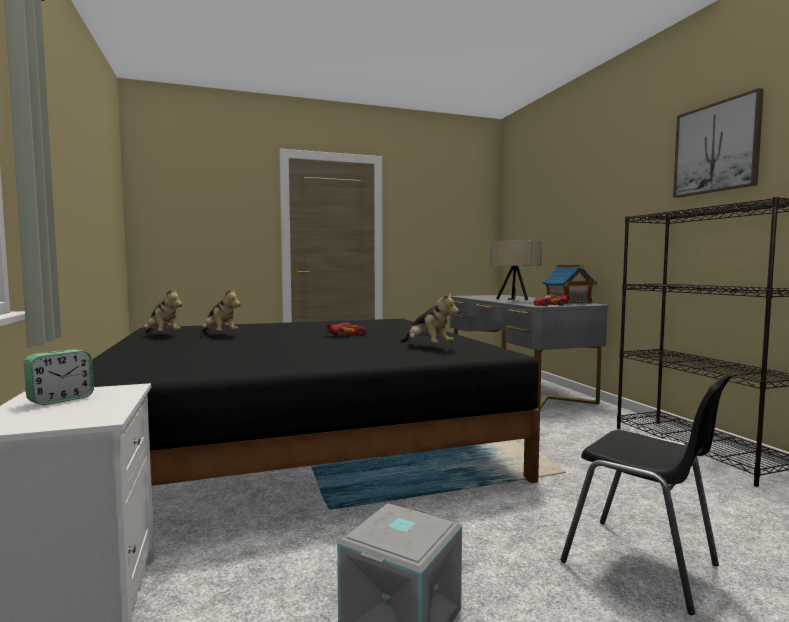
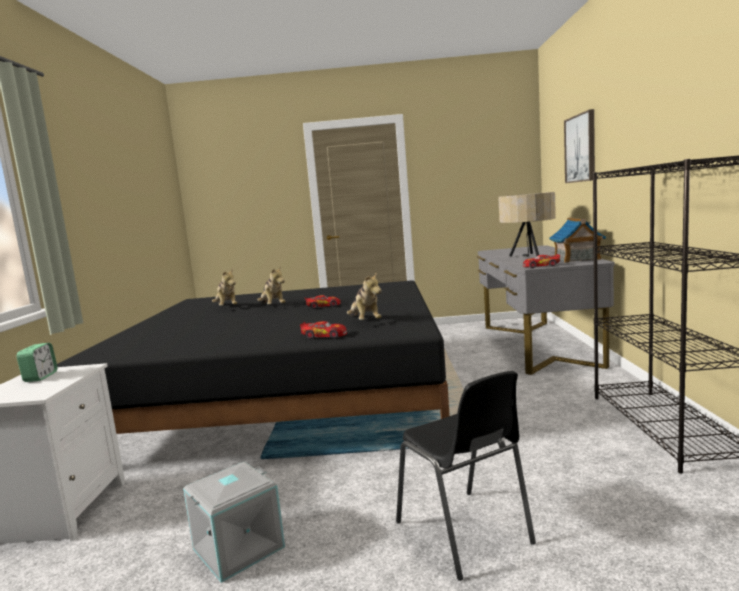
camera: 20 degrees right, 5 degrees up
alarm clock [24,349,94,405] -> alarm clock turned 60 degrees counterclockwise [17,343,57,382]
plush toy [144,288,182,333] -> plush toy moved to [257,266,285,305]
picture [673,88,764,198] -> picture moved to [564,109,595,183]
none -> toy car [300,321,347,339]

